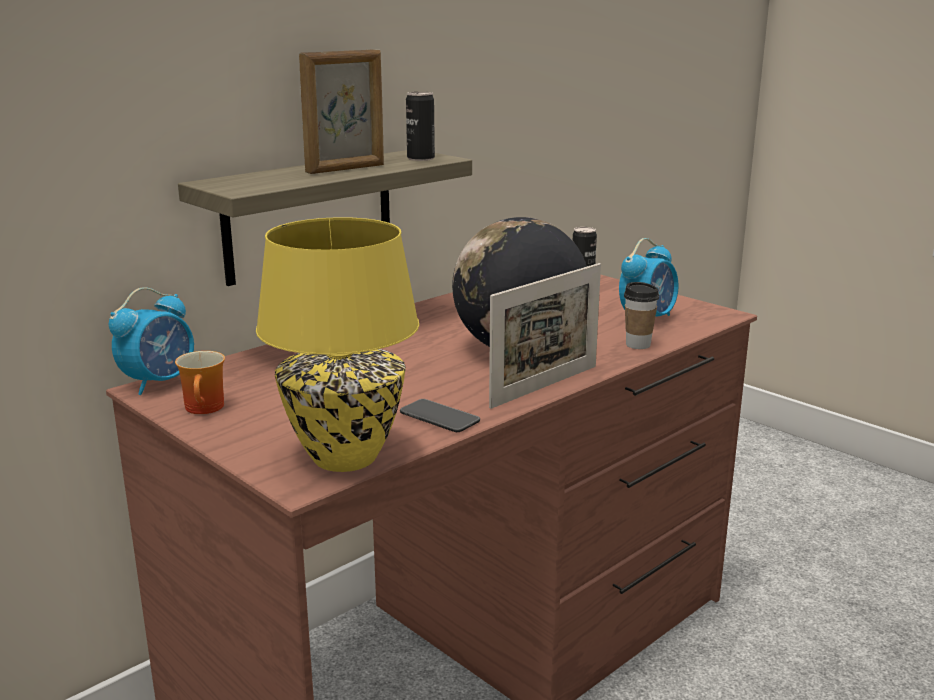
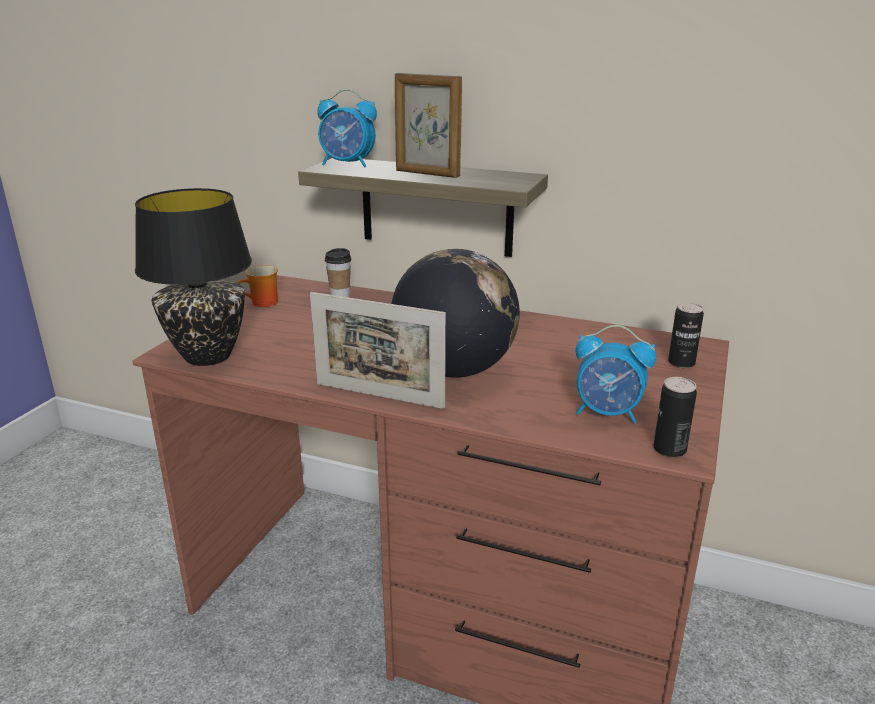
camera: 65 degrees right, 5 degrees up
alarm clock [109,287,194,395] -> alarm clock moved to [317,89,377,168]
yellow table lamp [256,217,420,472] -> black table lamp [135,188,252,366]
phone [400,399,480,432] -> none
can [406,92,435,161] -> can moved to [654,377,697,458]
cup [624,282,659,349] -> cup moved to [325,248,351,297]

